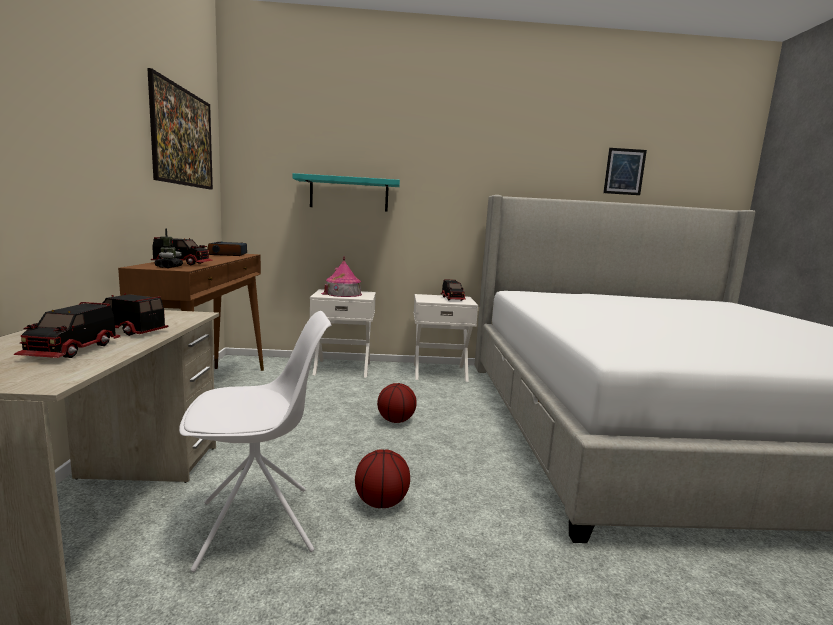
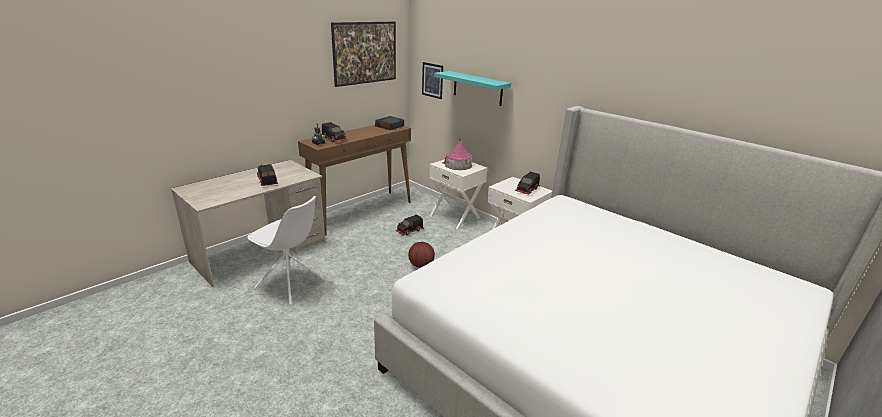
camera: 45 degrees right, 15 degrees up
toy truck [14,302,120,358] -> toy truck moved to [395,214,424,236]
basketball [355,449,410,508] -> none
picture [603,148,647,195] -> picture moved to [422,62,443,99]

